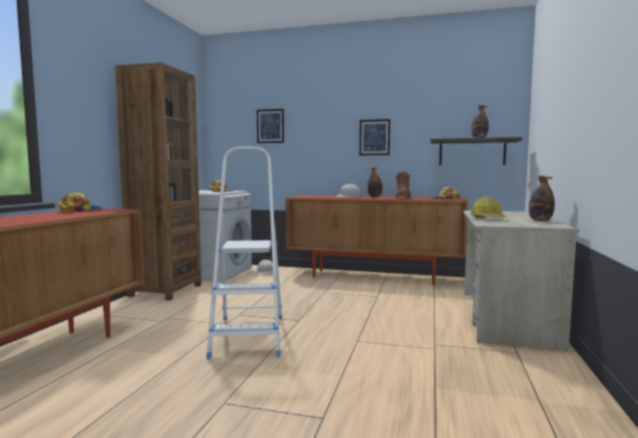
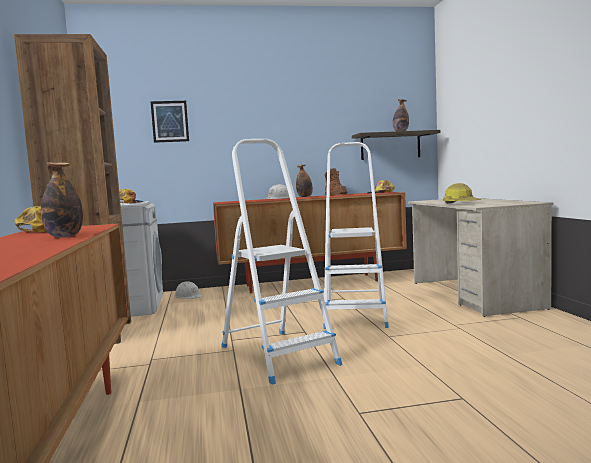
camera: 25 degrees left, 0 degrees up
picture [359,119,390,155] -> none
bottle [529,175,555,221] -> bottle moved to [41,162,83,237]
none -> white step ladder [323,142,389,329]

